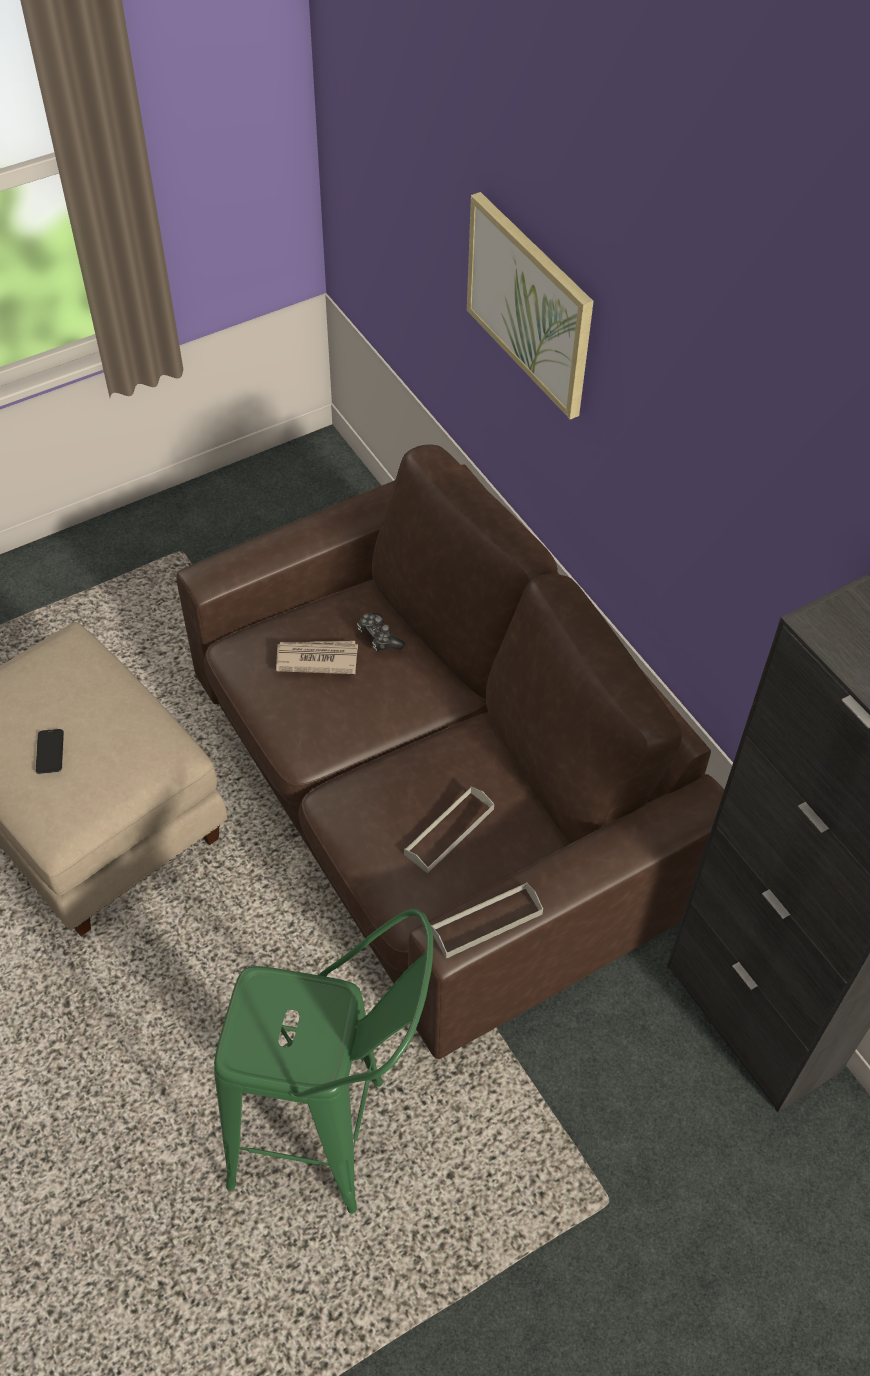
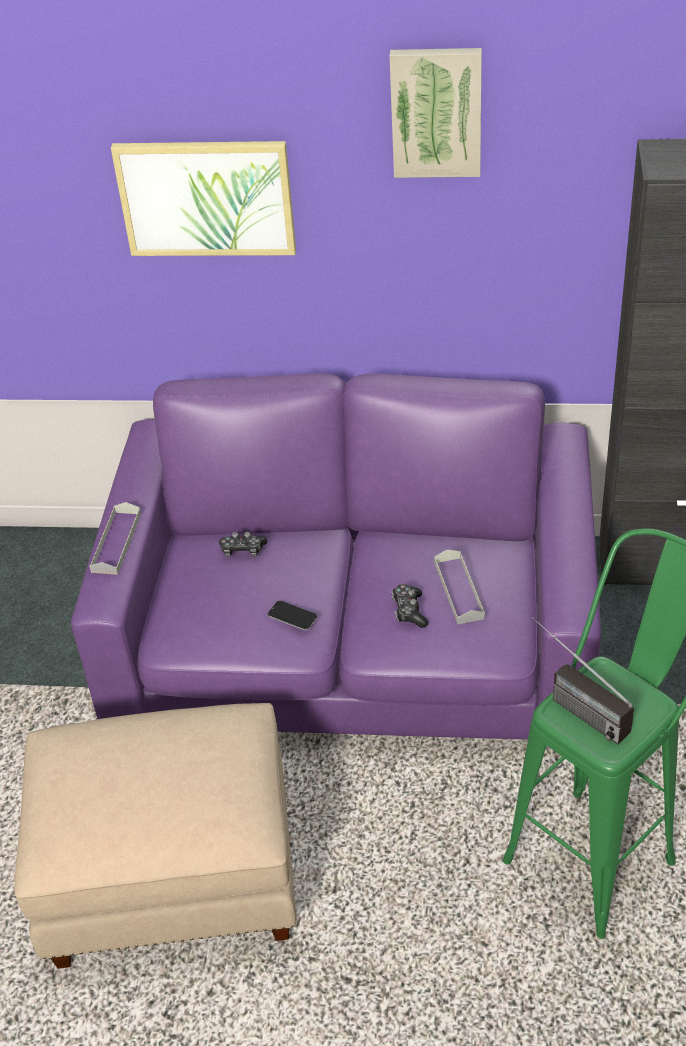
camera: 50 degrees left, 10 degrees down
phone [36,729,64,774] -> phone moved to [268,601,317,630]
brown sofa [176,445,724,1059] -> purple sofa [71,373,601,739]
newspaper [276,641,358,674] -> none
grey tray [431,882,543,958] -> grey tray moved to [89,502,141,575]
none -> picture [390,48,482,178]
none -> game controller [391,584,428,628]
none -> radio [532,617,634,744]

